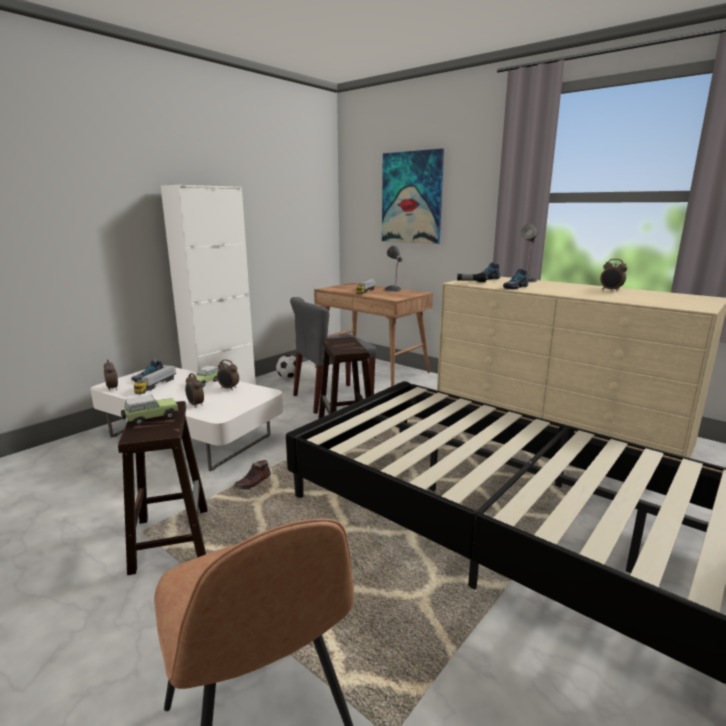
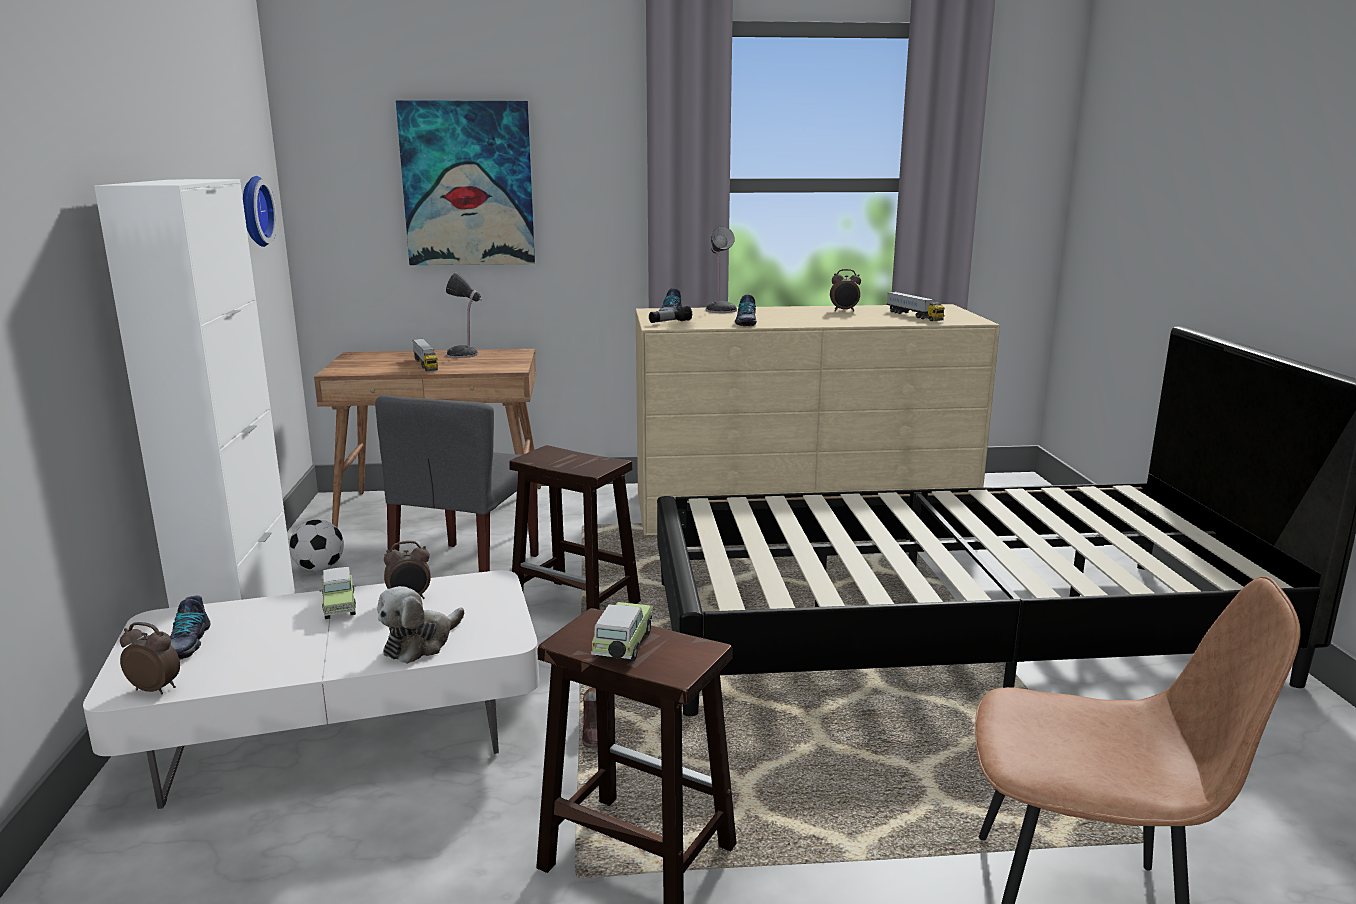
camera: 45 degrees left, 0 degrees up
toy truck [133,365,176,394] -> toy truck moved to [887,292,945,321]
alarm clock [185,373,204,408] -> plush toy [377,586,465,664]
none -> wall clock [243,176,277,247]

